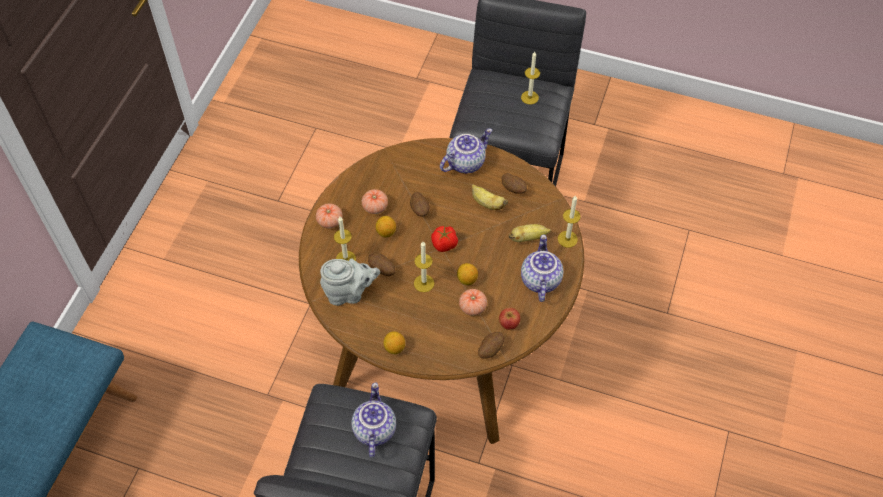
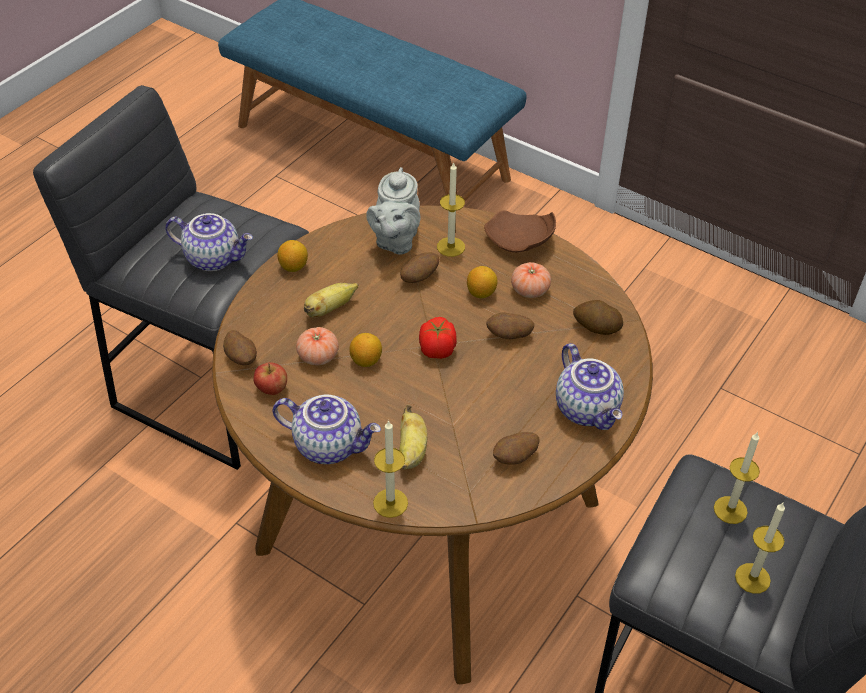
camera: 105 degrees right, 10 degrees down
tomato [316,203,343,229] -> brown plate [484,210,556,253]
candle [414,242,434,292] -> candle moved to [714,432,760,524]
banana [472,184,508,210] -> banana moved to [304,283,358,317]
none -> potato [573,300,623,335]

